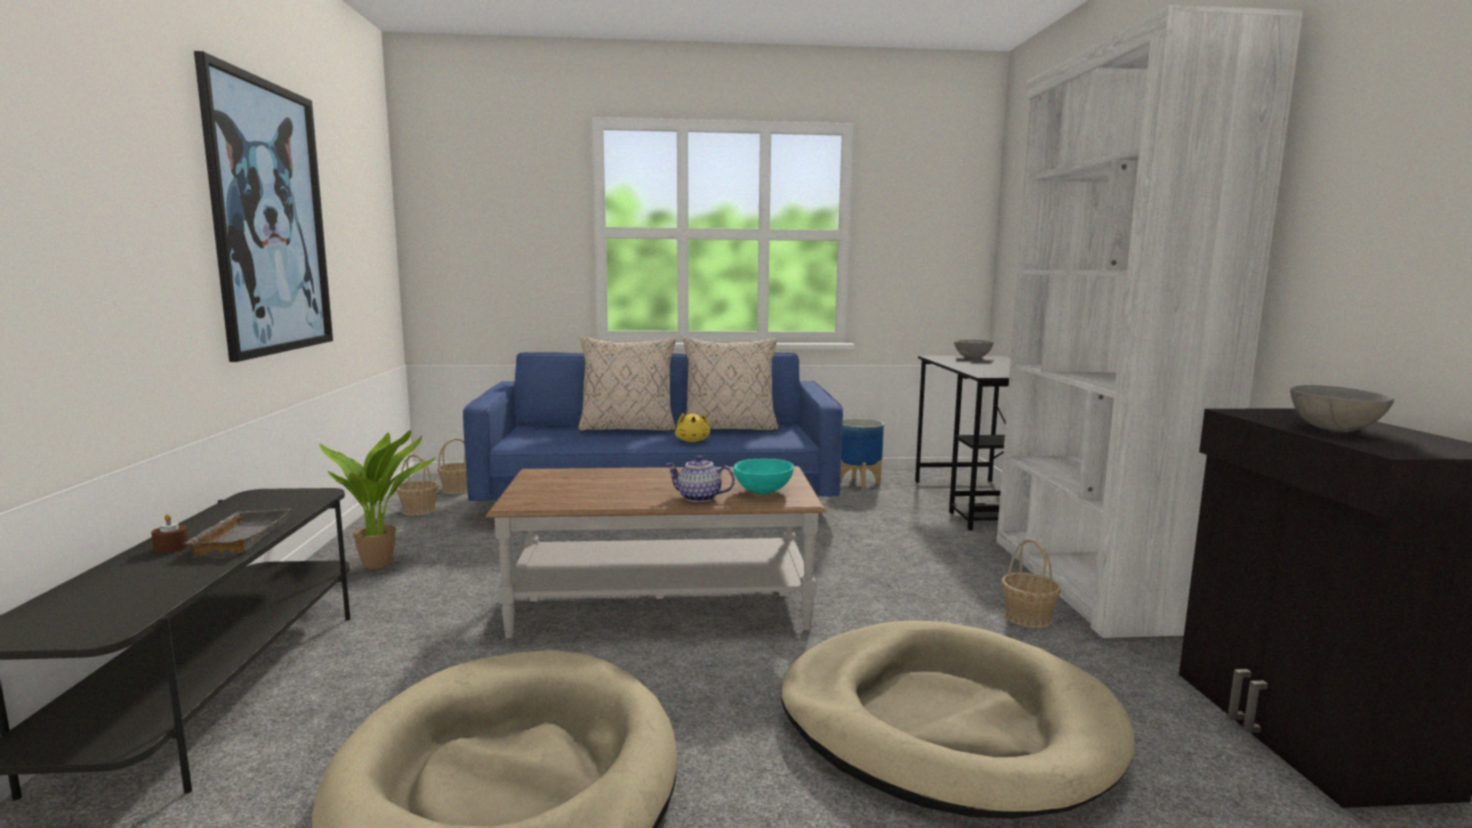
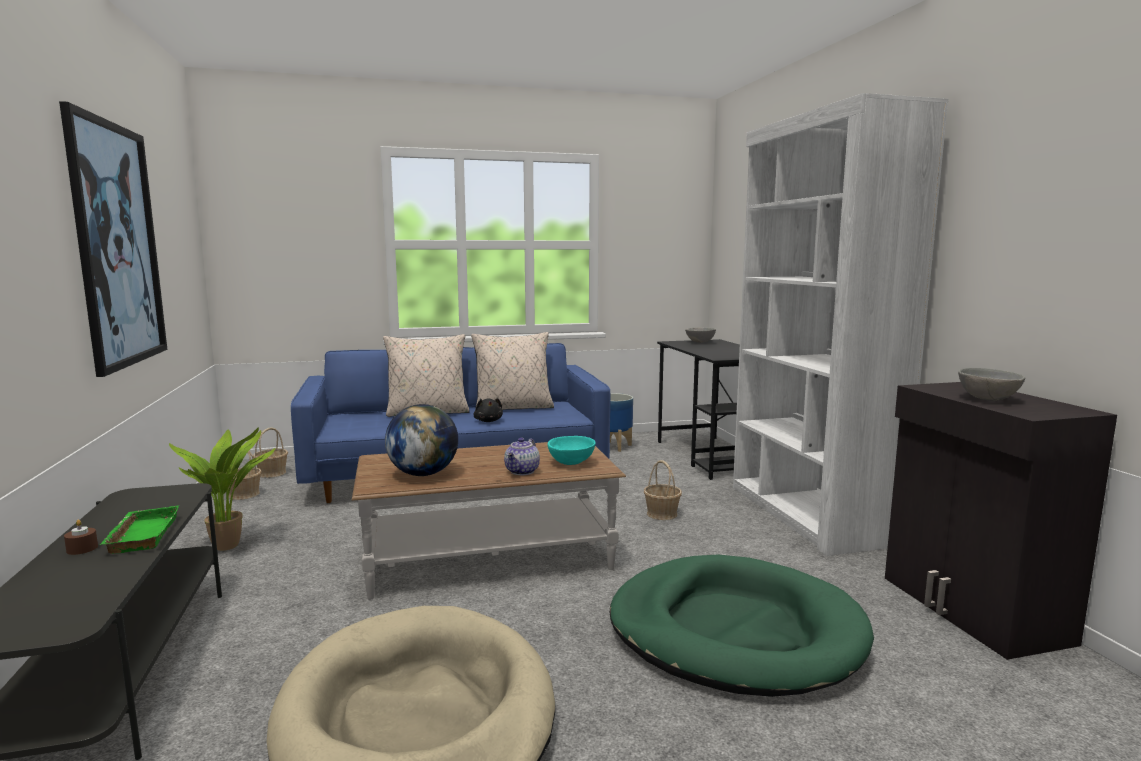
camera: 10 degrees left, 0 degrees up
grey tray [182,509,290,555] -> green tray [100,505,179,554]
teapot [665,456,735,502] -> teapot turned 75 degrees counterclockwise [504,438,540,475]
yellow plush toy [675,413,710,442] -> black plush toy [474,398,503,422]
beige dog bed [781,620,1135,819] -> green dog bed [610,554,874,697]
basket [1002,538,1061,628] -> basket moved to [644,460,682,520]
none -> globe [385,404,458,476]

